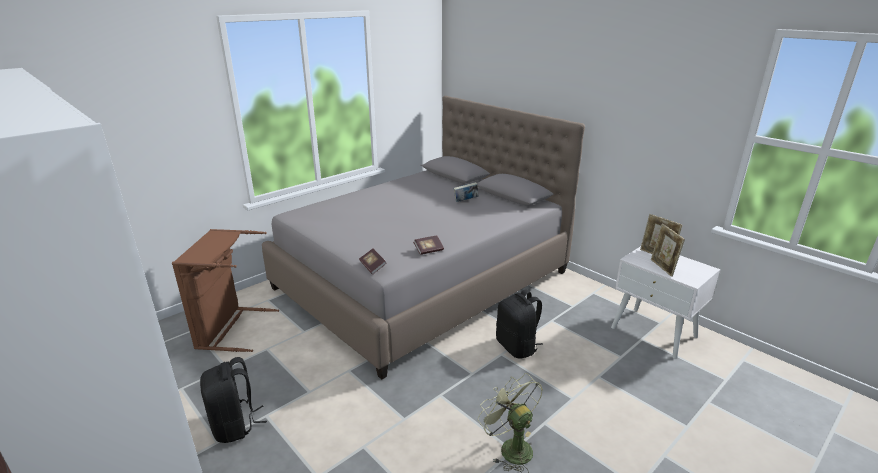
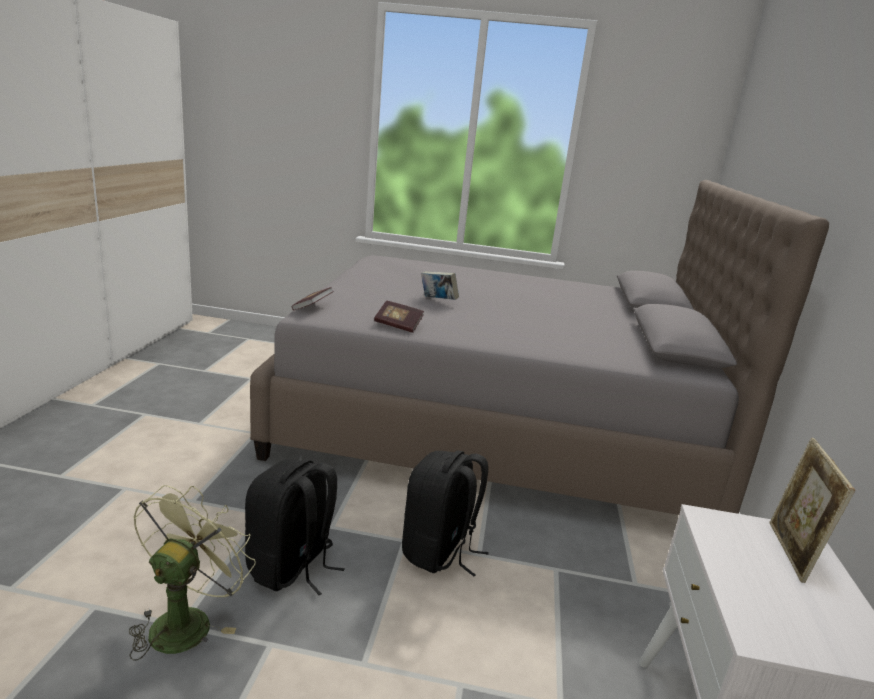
camera: 50 degrees right, 5 degrees down
brown laundry basket [172,229,279,352] -> none
black backpack [200,357,267,443] -> black backpack moved to [245,459,345,595]
book [454,182,479,202] -> book moved to [421,271,459,300]
picture frame [651,224,685,277] -> none

